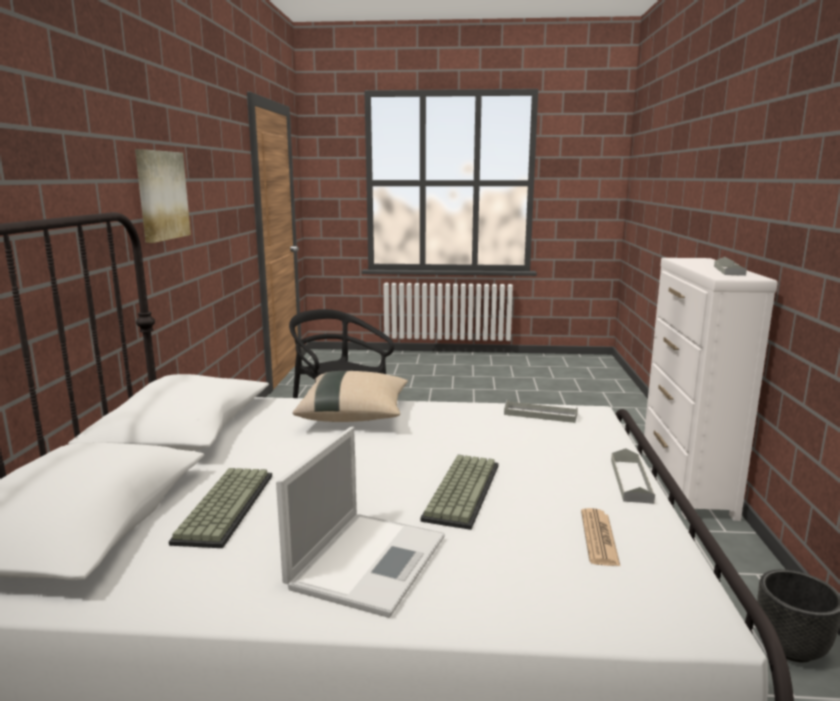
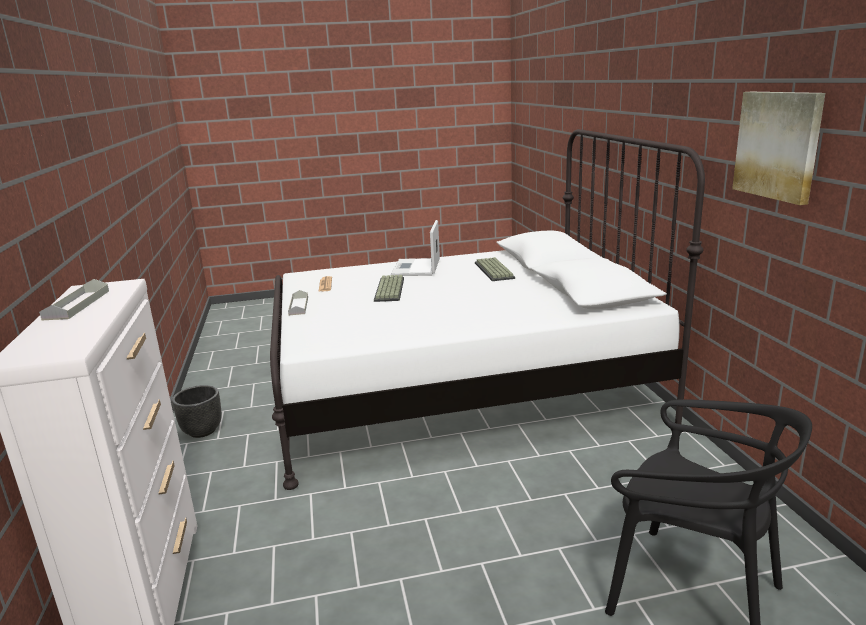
camera: 165 degrees right, 5 degrees up
beige pillow [293,371,408,422] -> none
grey tray [504,400,578,423] -> none

